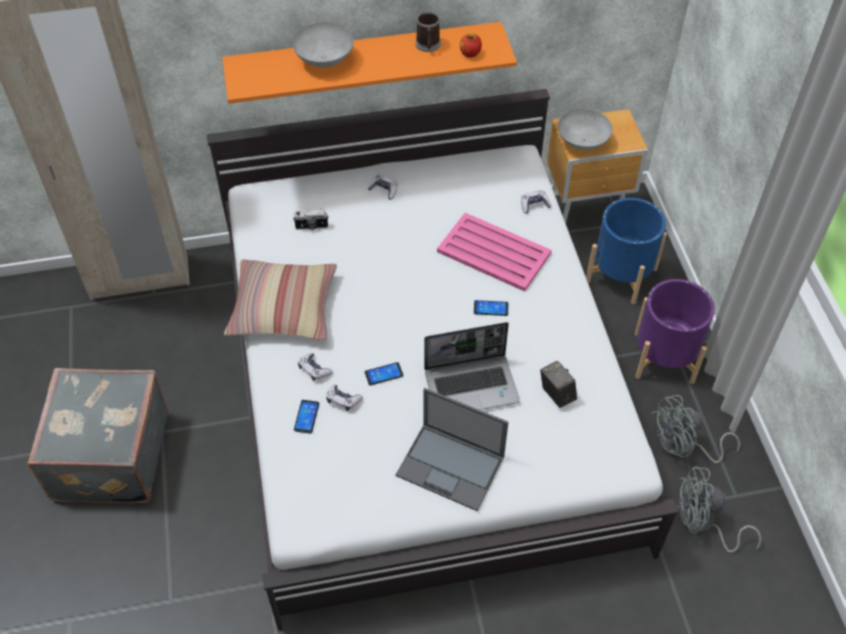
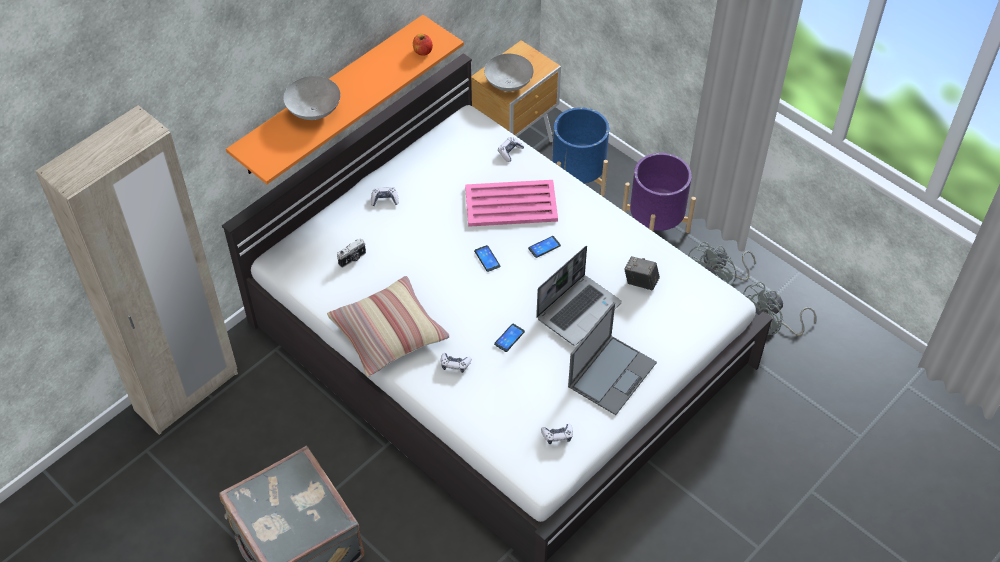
camera: 35 degrees left, 0 degrees up
phone [294,400,319,434] -> phone moved to [474,245,500,272]
game controller [326,384,363,411] -> game controller moved to [541,423,573,444]
laptop [395,388,508,511] -> laptop turned 45 degrees counterclockwise [568,302,657,415]
mug [415,11,441,52] -> none

